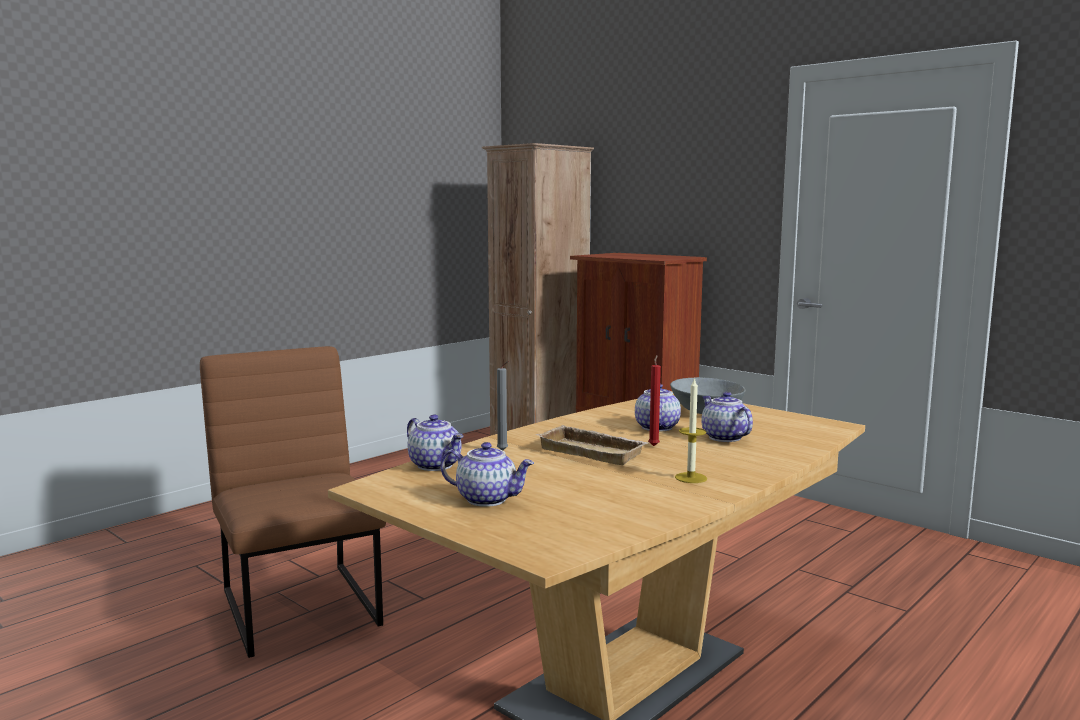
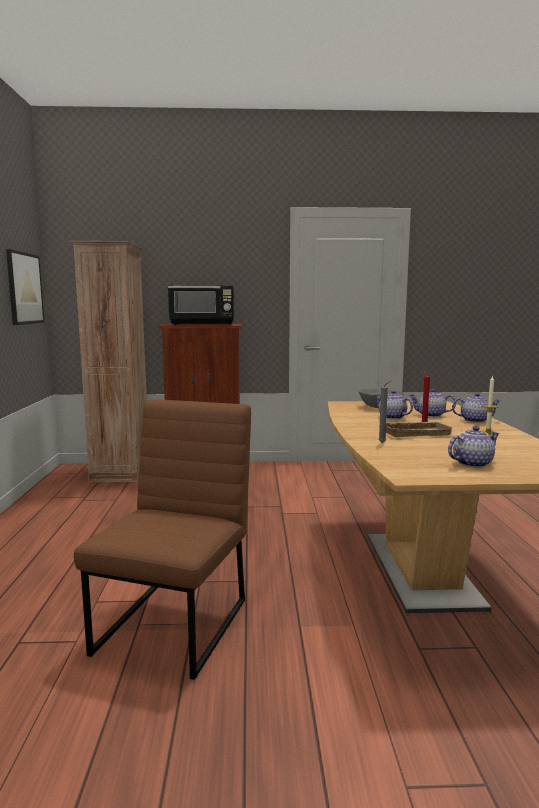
camera: 45 degrees left, 0 degrees up
brown chair [200,346,386,658] -> brown chair turned 90 degrees clockwise [74,399,251,680]
teapot [407,414,463,471] -> teapot moved to [452,393,501,423]
none -> picture [6,249,45,325]
none -> black microwave [168,285,234,325]

